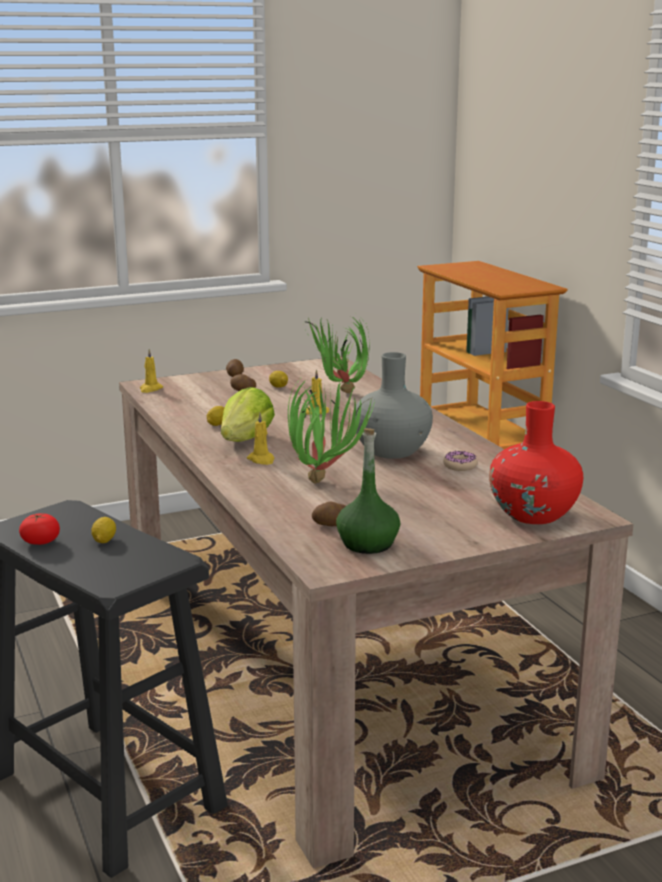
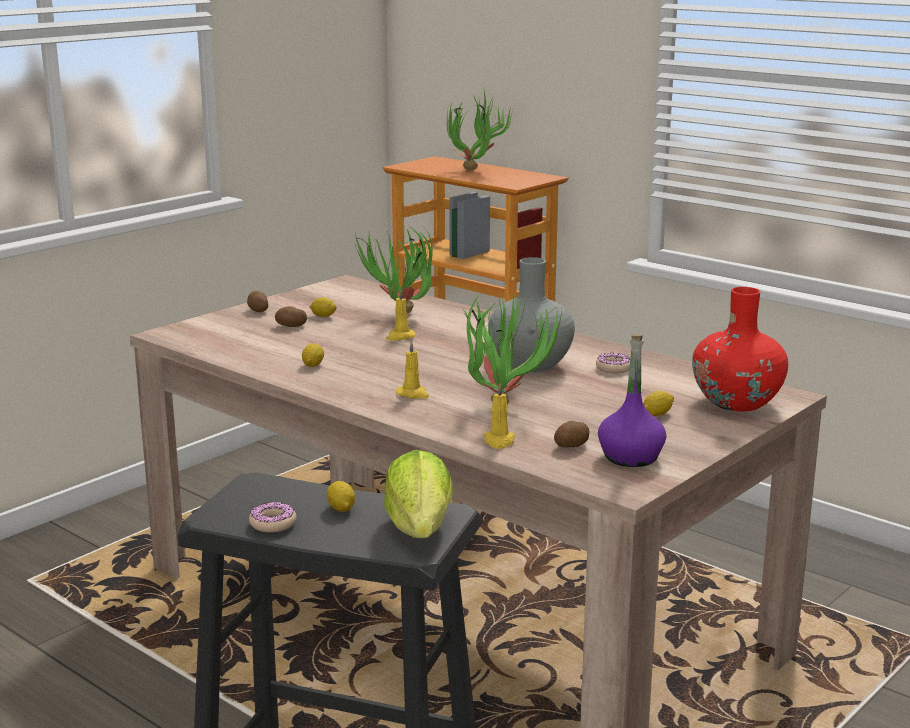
camera: 25 degrees left, 0 degrees up
tomato [19,513,60,545] -> donut [249,502,297,532]
yellow candle [140,349,163,393] -> yellow candle moved to [484,383,515,449]
lettuce [221,387,275,442] -> lettuce moved to [384,450,453,538]
green bottle [336,428,400,554] -> purple bottle [598,334,666,467]
none -> potted plant [447,91,514,170]
none -> lemon [644,391,674,416]

